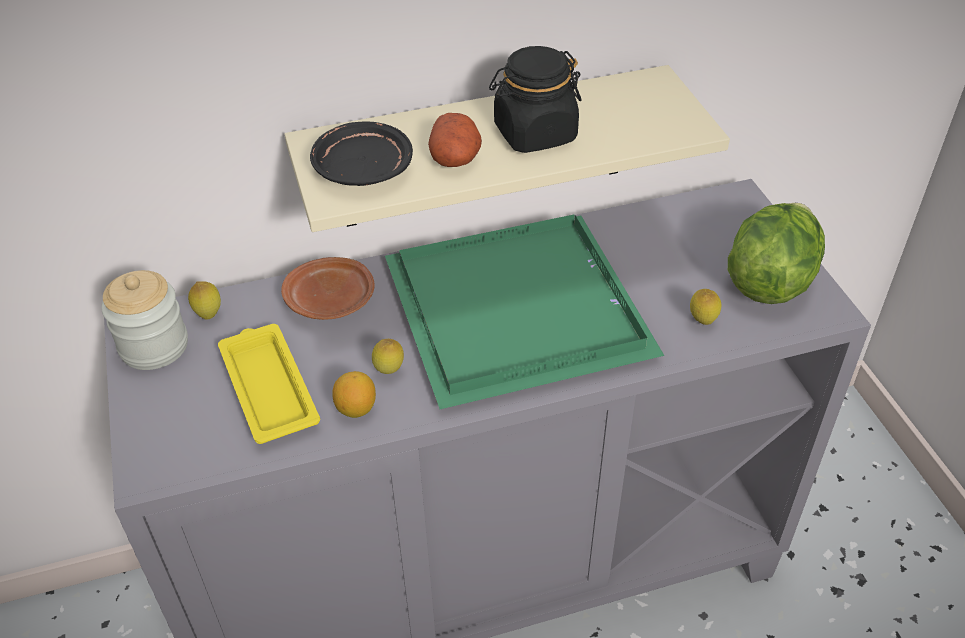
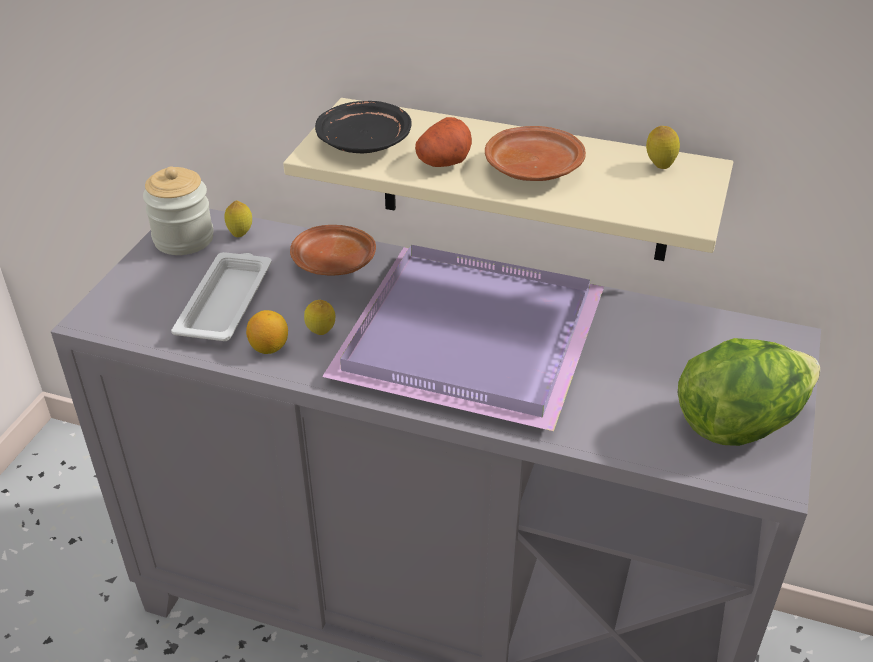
camera: 35 degrees right, 5 degrees down
yellow tray [218,324,320,444] -> white tray [171,252,272,341]
green tray [385,214,665,409] -> purple tray [322,245,604,431]
black jar [489,46,582,153] -> brown plate [485,126,586,181]
lemon [690,289,721,325] -> lemon moved to [646,126,680,169]

